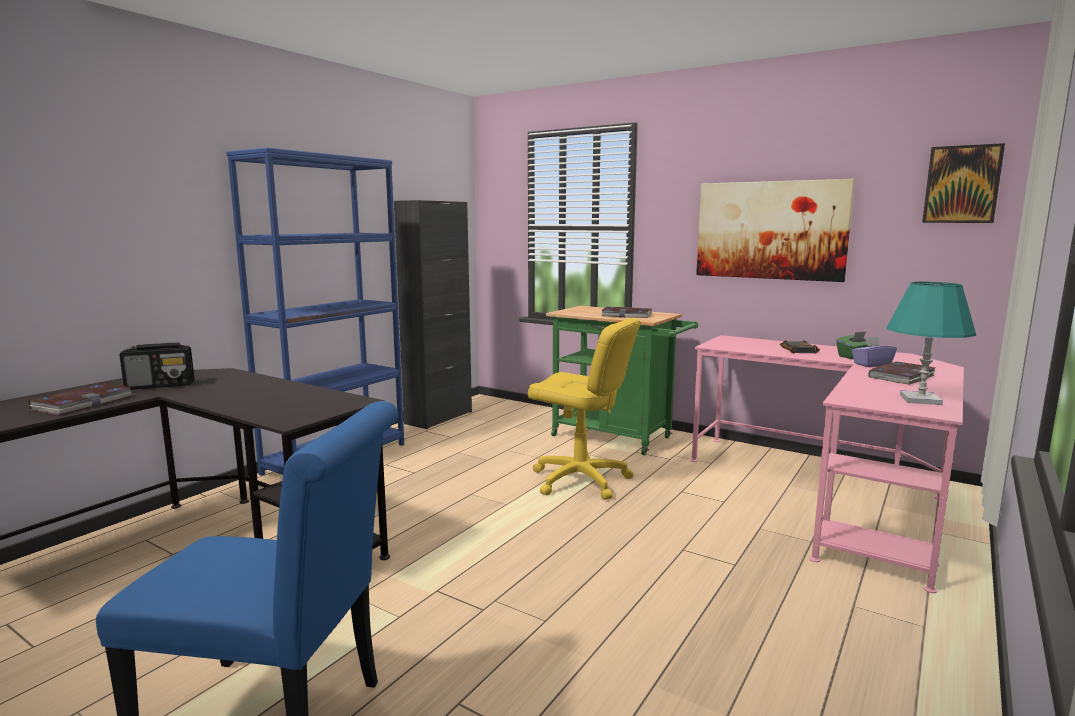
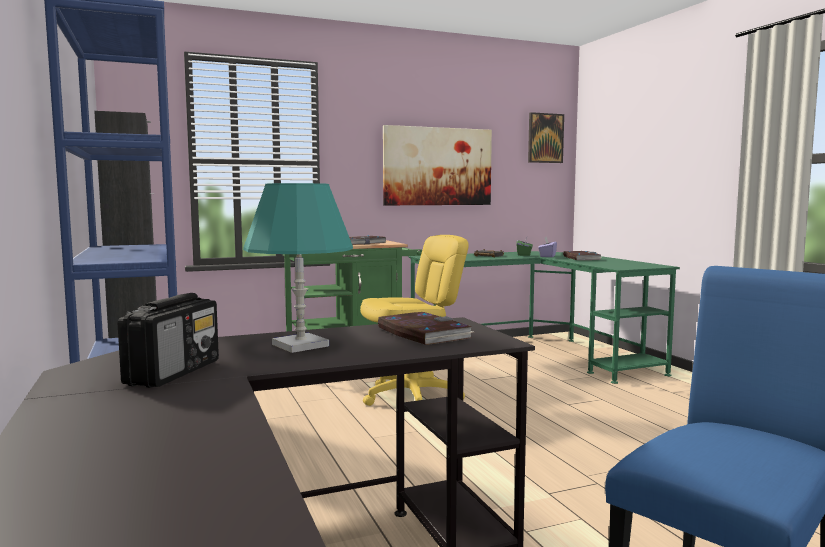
camera: 55 degrees left, 5 degrees down
book [28,384,132,415] -> book moved to [378,312,473,345]
pink desk [690,335,964,593] -> green desk [409,251,680,384]
turquoise table lamp [886,282,976,405] -> turquoise table lamp moved to [243,183,353,353]

